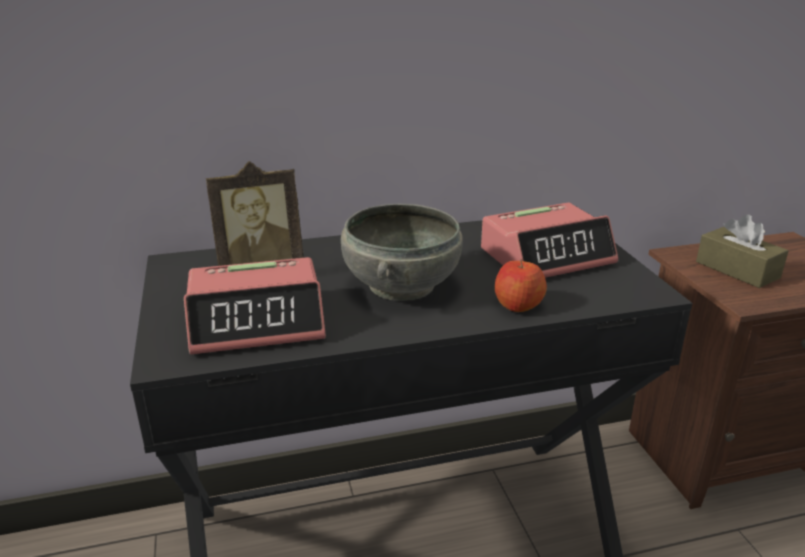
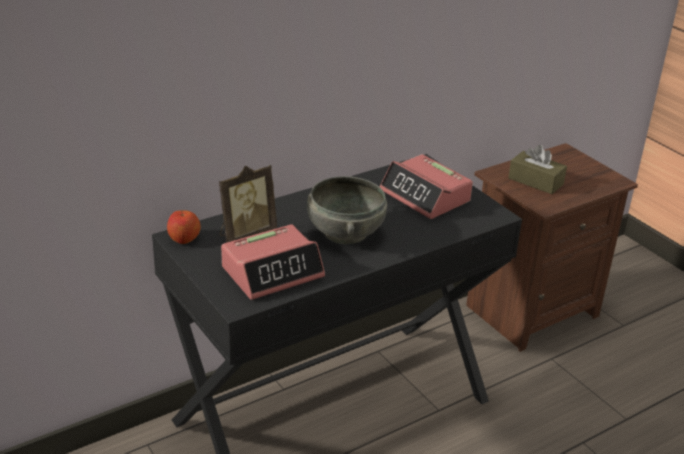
camera: 20 degrees left, 5 degrees up
alarm clock [481,202,618,278] -> alarm clock turned 90 degrees clockwise [380,154,473,219]
apple [495,259,547,312] -> apple moved to [167,210,201,244]

